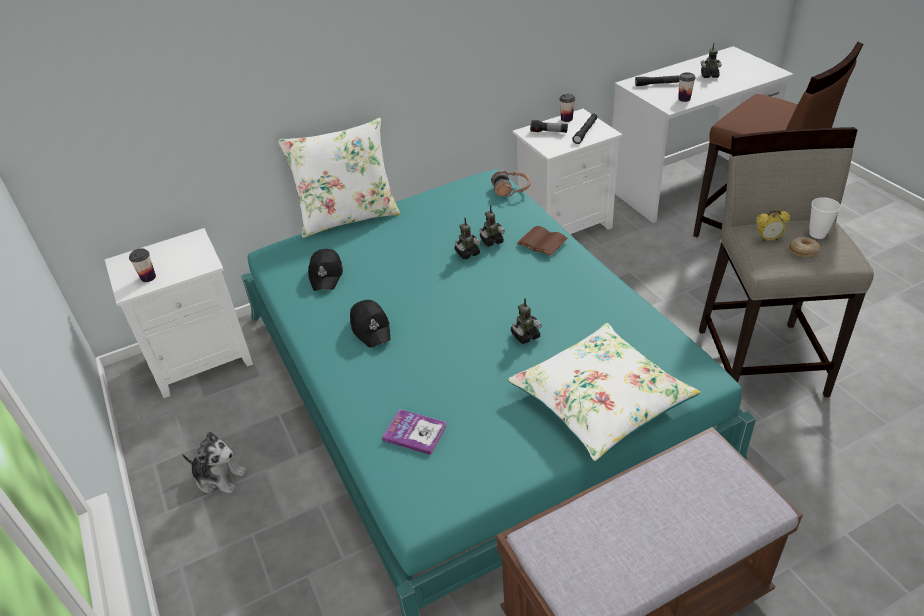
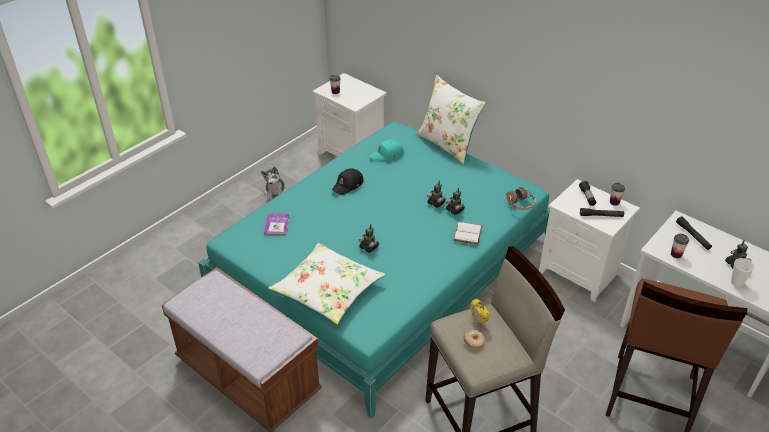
camera: 65 degrees right, 0 degrees up
black cap [308,249,343,291] -> turquoise cap [370,140,404,162]
brown book [517,226,567,256] -> white book [453,222,482,244]
cup [809,197,841,239] -> cup moved to [731,258,755,287]

